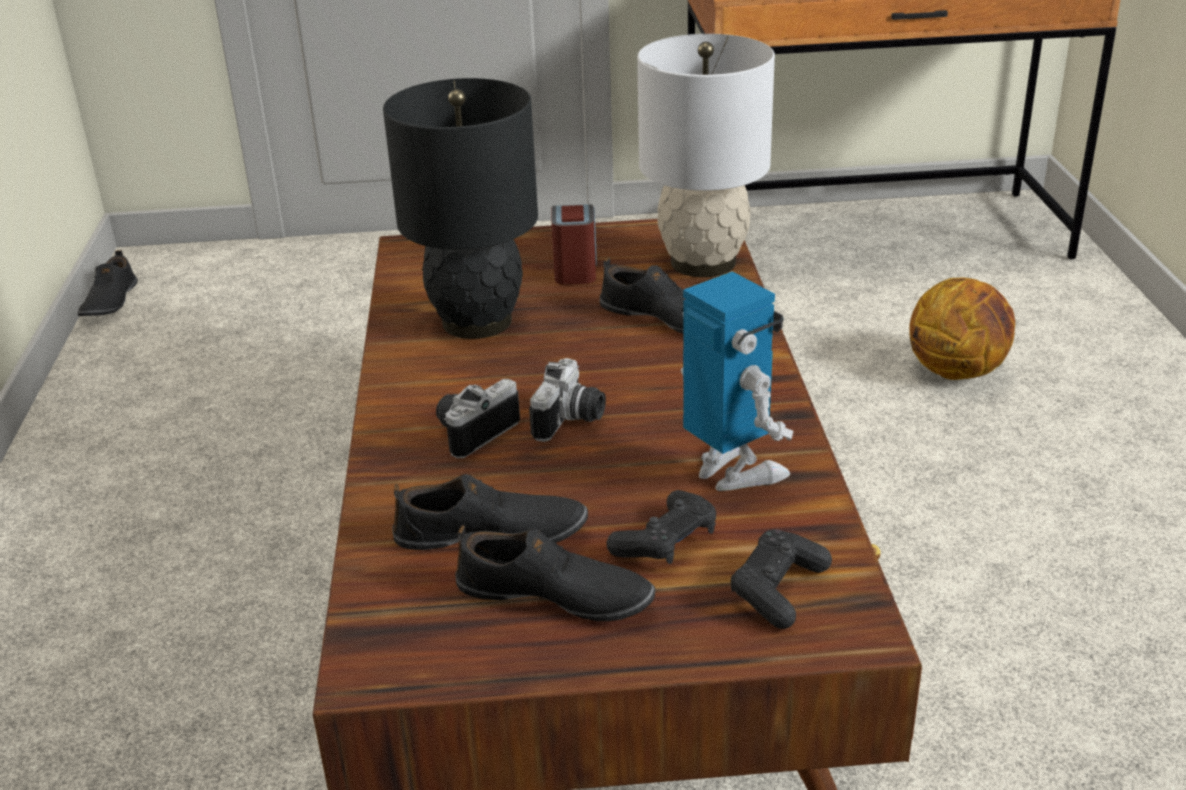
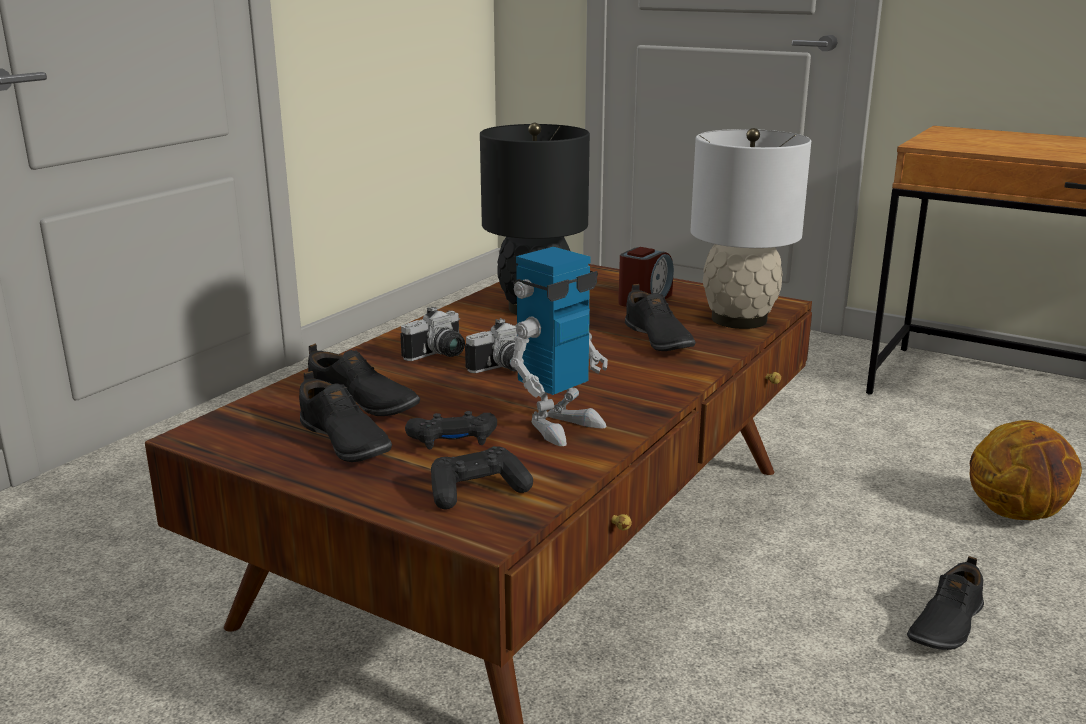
camera: 35 degrees right, 10 degrees down
black shoe [77,250,138,316] -> black shoe moved to [907,556,984,650]
camera [436,379,520,458] -> camera turned 150 degrees clockwise [400,307,465,361]
toy robot [681,271,793,491] -> toy robot turned 45 degrees clockwise [510,247,608,446]

